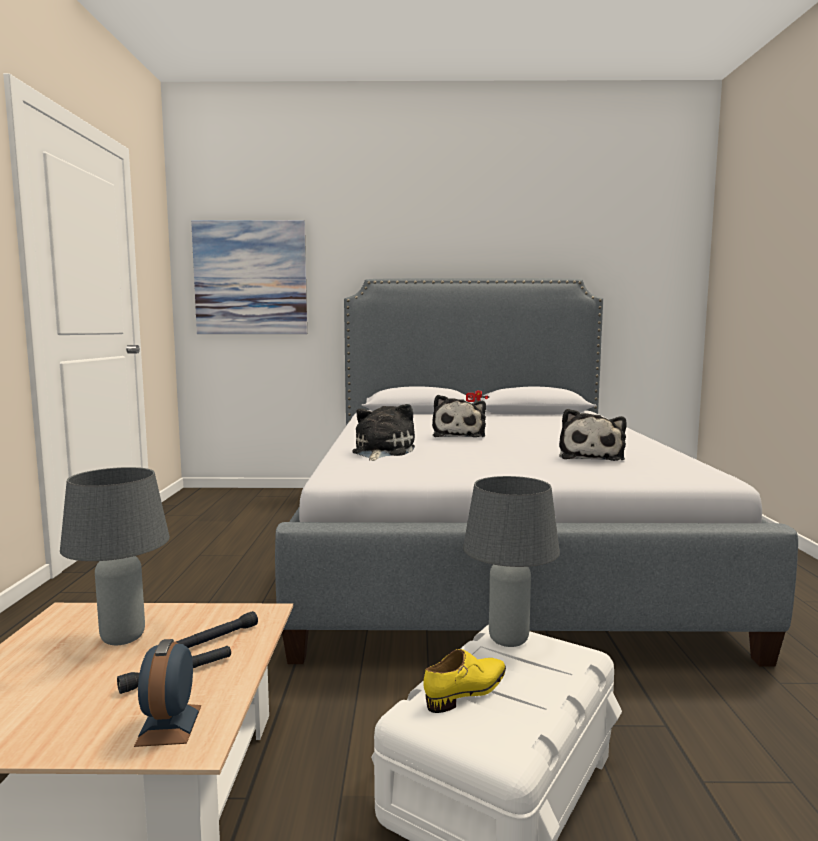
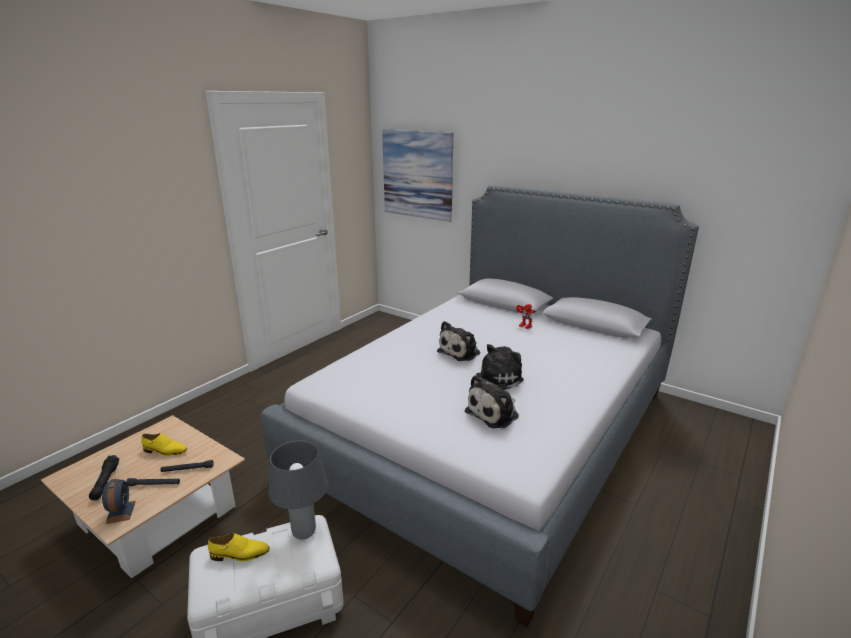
camera: 35 degrees right, 15 degrees up
grey table lamp [60,467,170,645] -> yellow shoe [141,433,187,456]
alarm clock [134,639,201,747] -> alarm clock turned 135 degrees clockwise [102,479,136,524]
plush toy [352,404,415,461] -> plush toy moved to [476,344,524,390]
none -> black flashlight [89,455,119,501]

